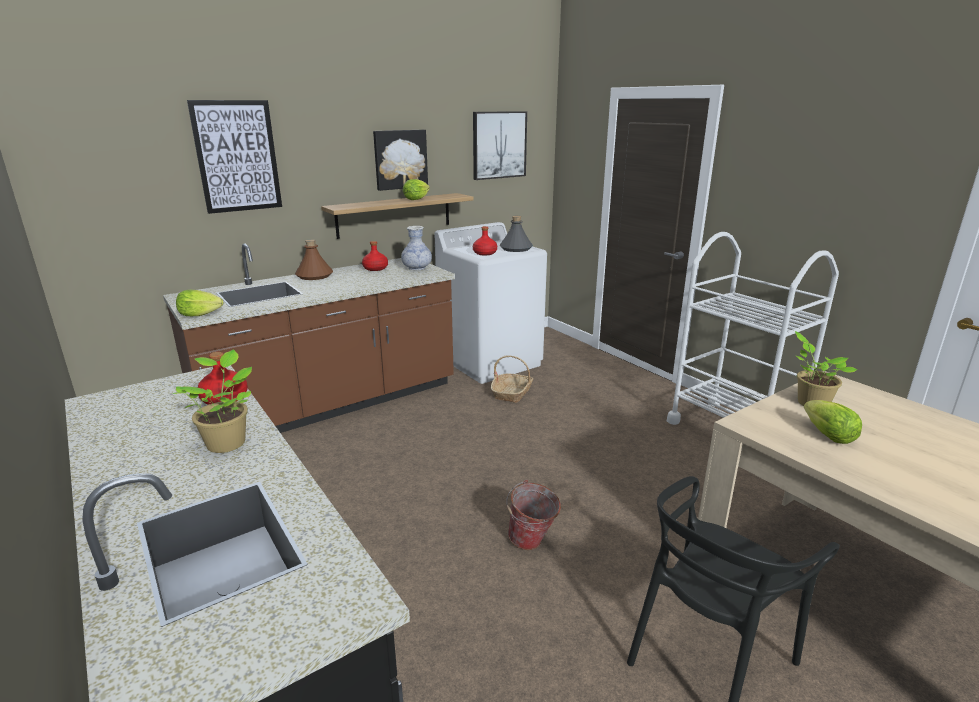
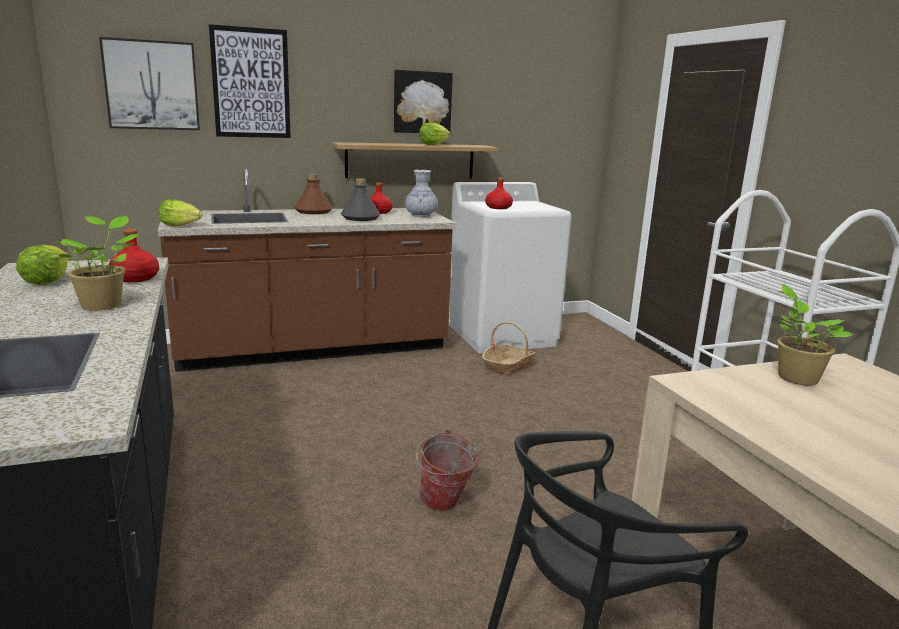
camera: 15 degrees right, 5 degrees down
picture [473,111,527,180] -> picture moved to [99,37,200,130]
grey bottle [500,216,533,252] -> grey bottle moved to [341,178,381,221]
lettuce [804,400,862,444] -> lettuce moved to [16,245,69,285]

